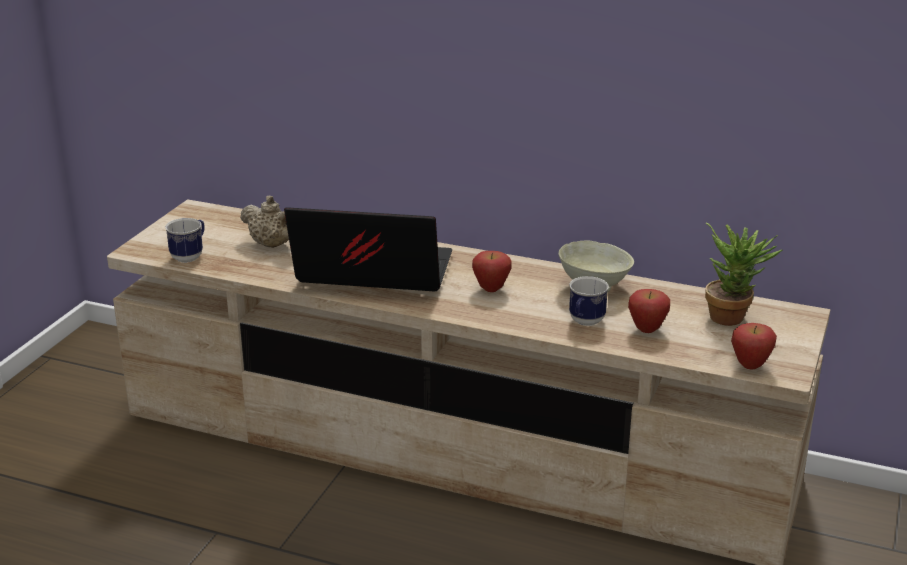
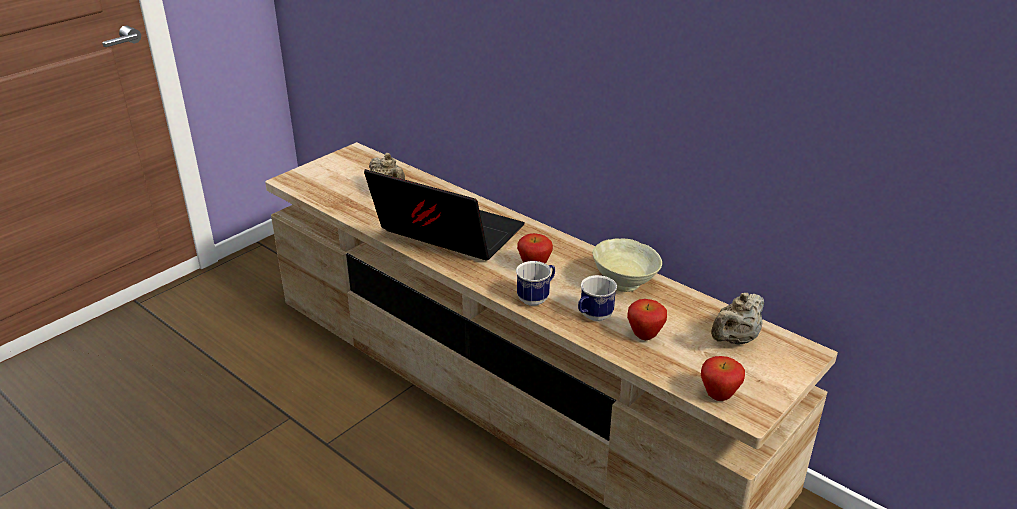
camera: 20 degrees right, 5 degrees up
mug [165,218,204,263] -> mug moved to [516,261,555,306]
potted plant [705,222,782,326] -> beige teapot [711,293,764,345]

